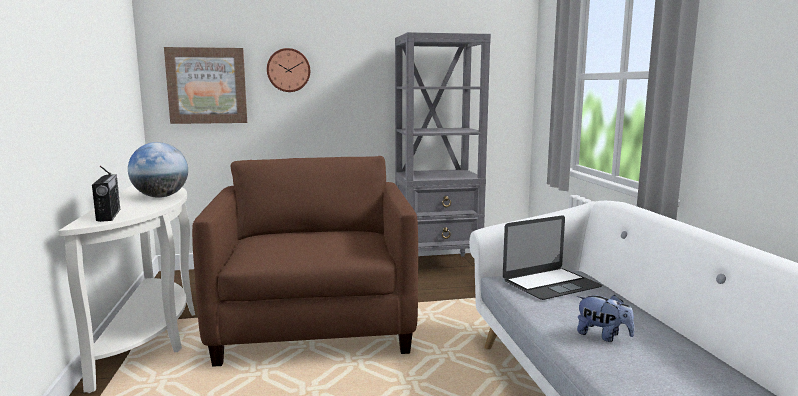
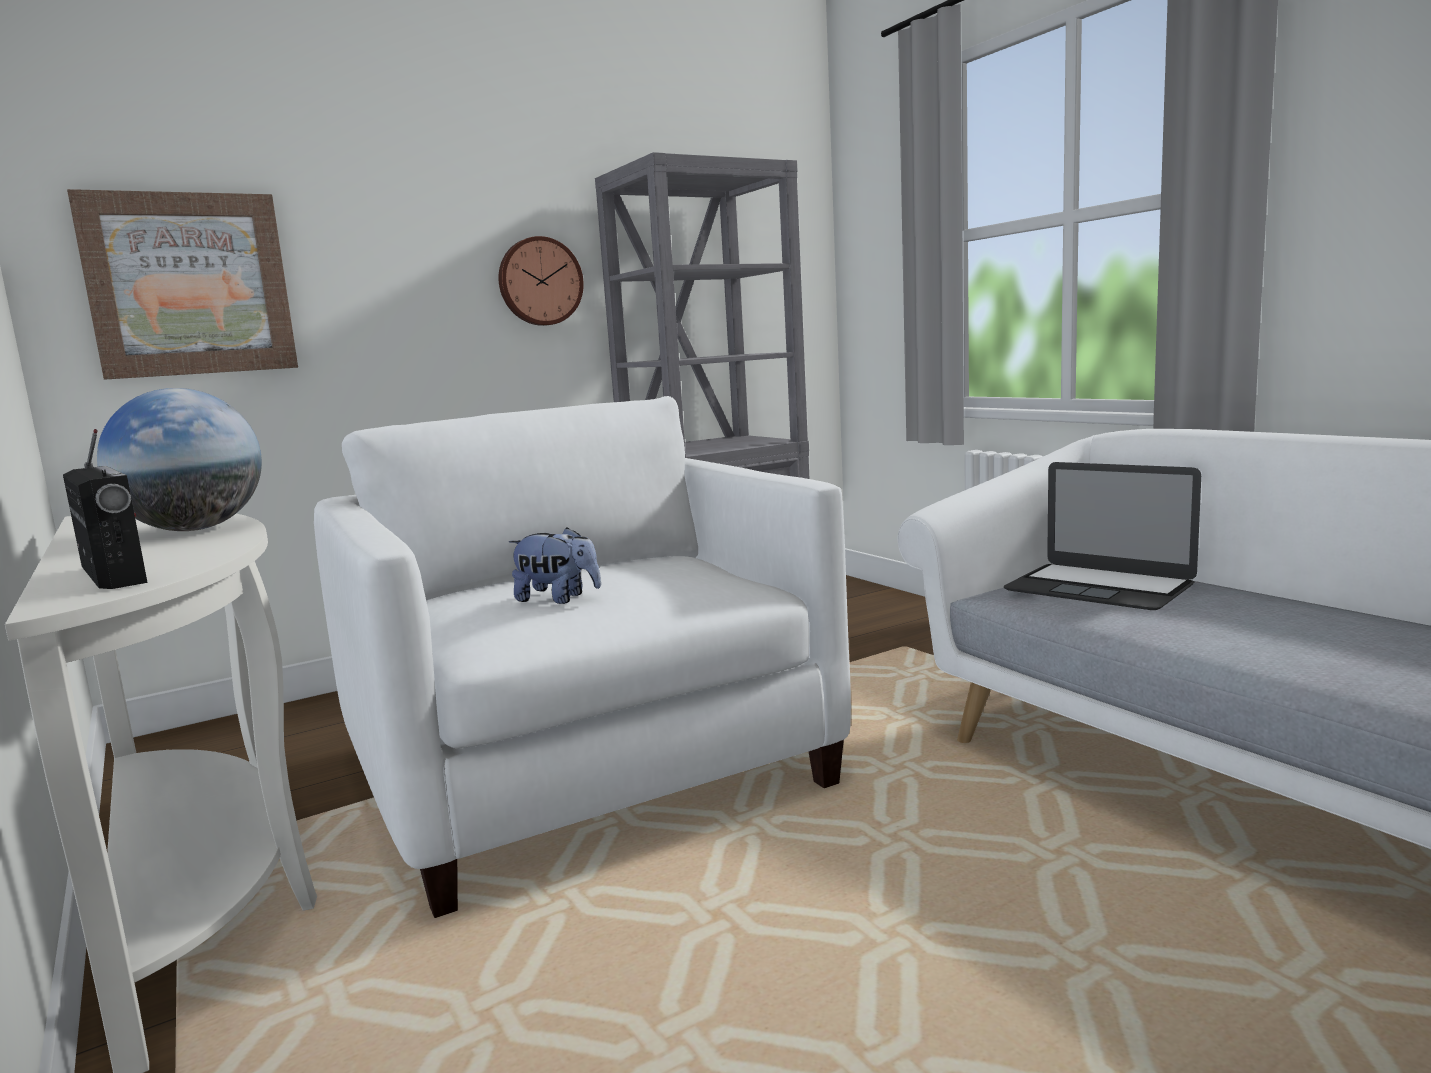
camera: 20 degrees left, 0 degrees up
brown armchair [192,156,418,367] -> white armchair [314,396,851,918]
wall clock [267,48,310,92] -> wall clock moved to [498,236,584,326]
laptop [503,215,603,300] -> laptop turned 90 degrees clockwise [1003,462,1201,610]
plush toy [577,295,635,342] -> plush toy moved to [509,527,601,604]

